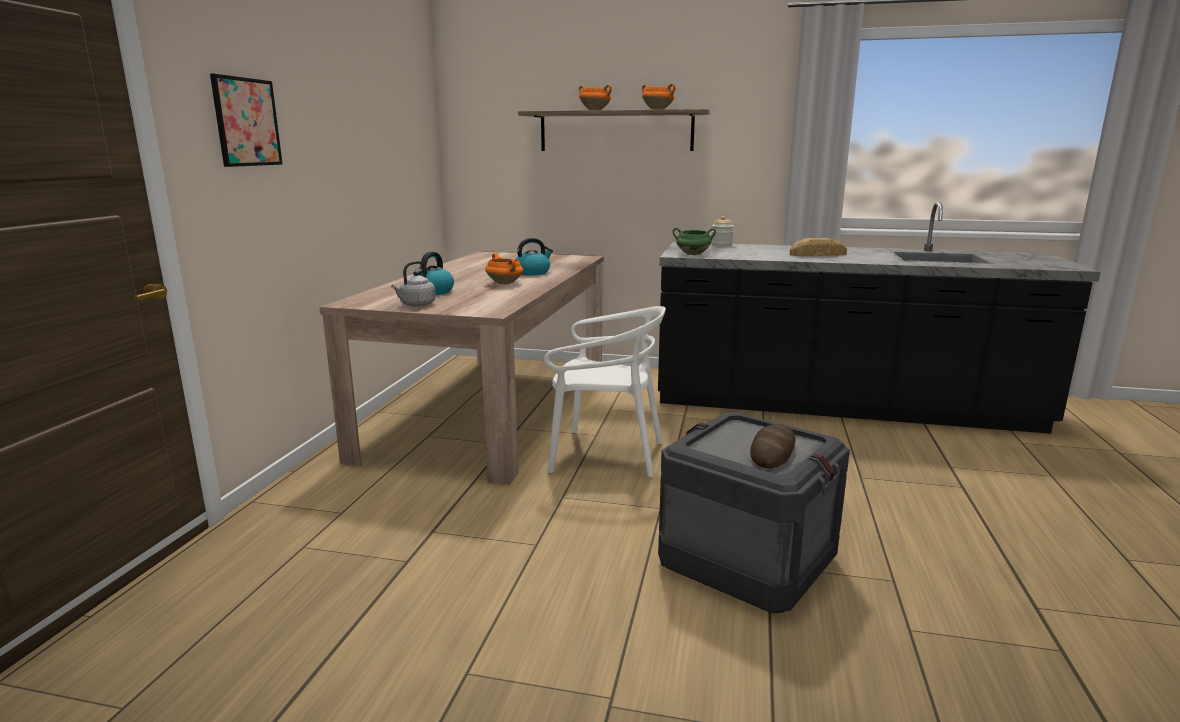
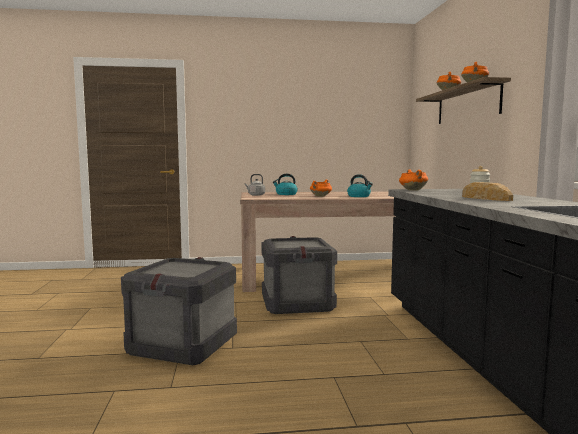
camera: 70 degrees right, 10 degrees down
picture [210,74,283,167] -> none
white chair [544,306,666,478] -> crate [262,236,337,314]
green cooking pot [673,228,716,255] -> orange cooking pot [399,169,428,190]
bread [750,424,796,469] -> none

